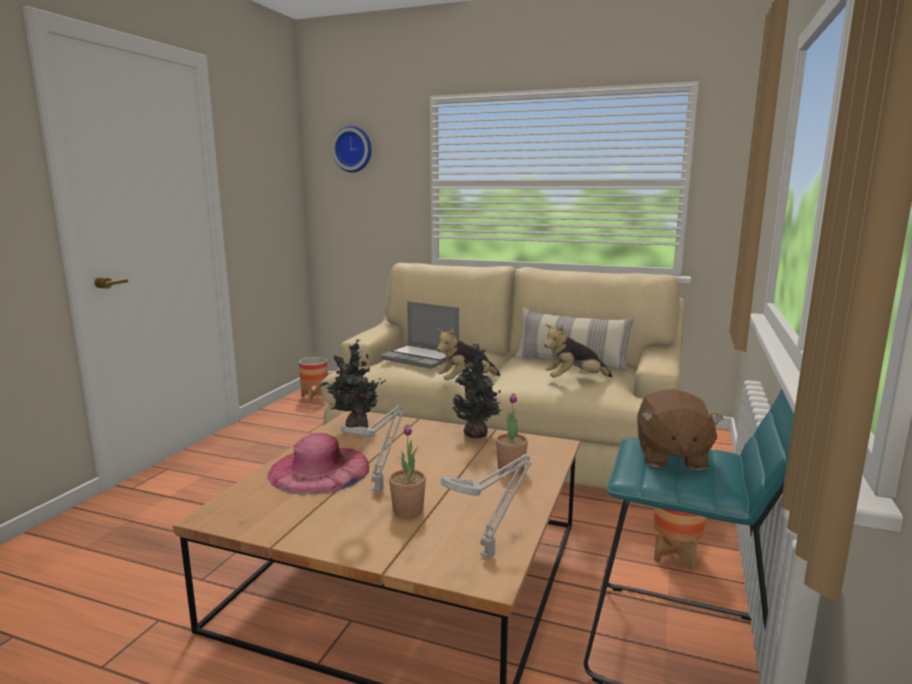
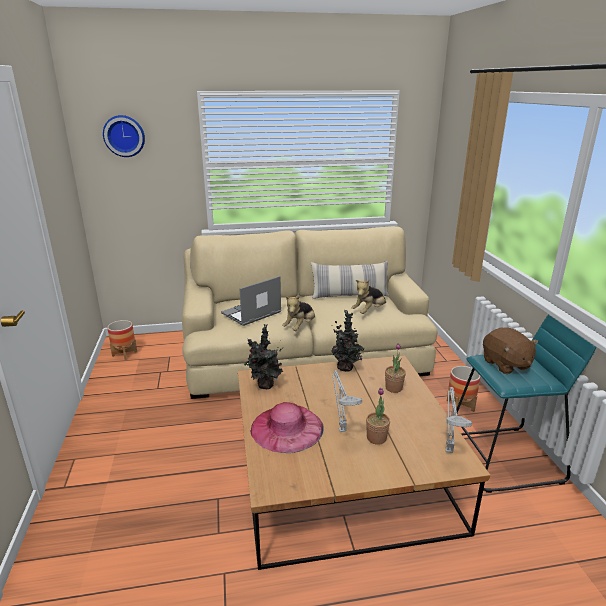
camera: 30 degrees left, 10 degrees up
laptop [380,301,459,369] -> laptop turned 135 degrees clockwise [221,276,282,326]

